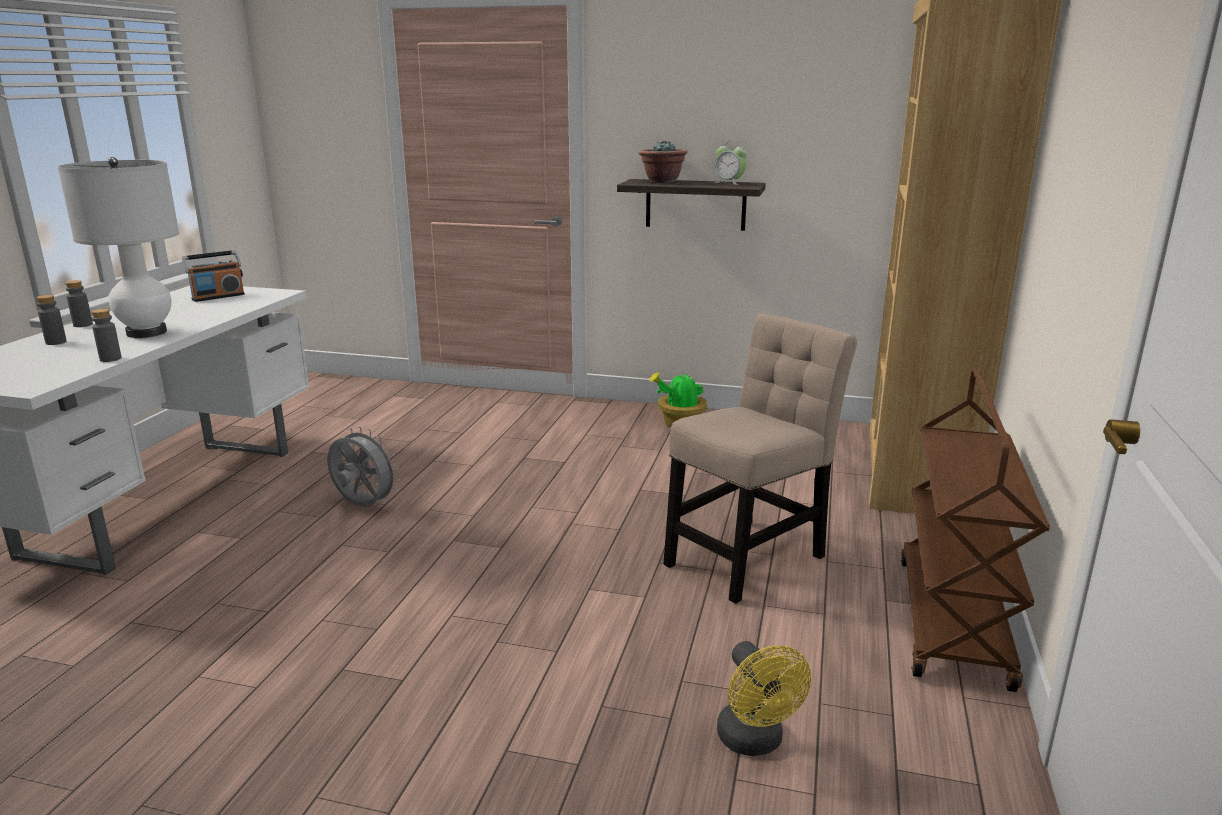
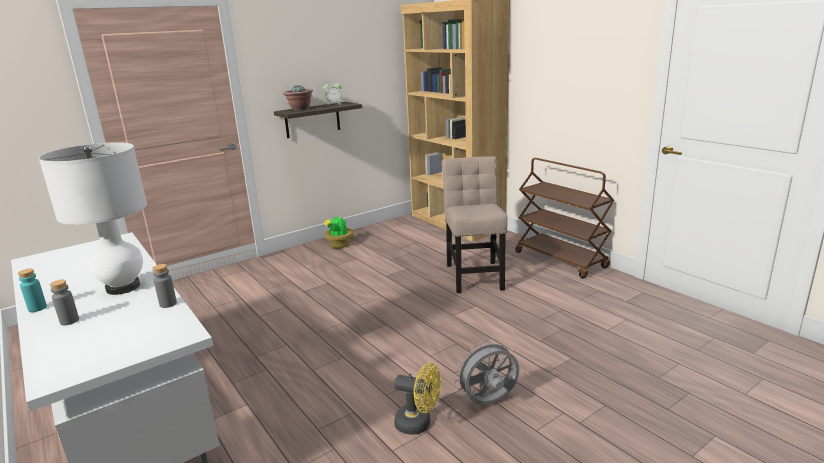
camera: 50 degrees left, 0 degrees up
grey bottle [65,280,93,327] -> turquoise bottle [18,269,47,312]
radio [182,250,245,302] -> none
grey fan [327,427,400,506] -> grey fan moved to [455,339,519,404]
yellow fan [717,641,811,756] -> yellow fan moved to [394,363,441,435]

